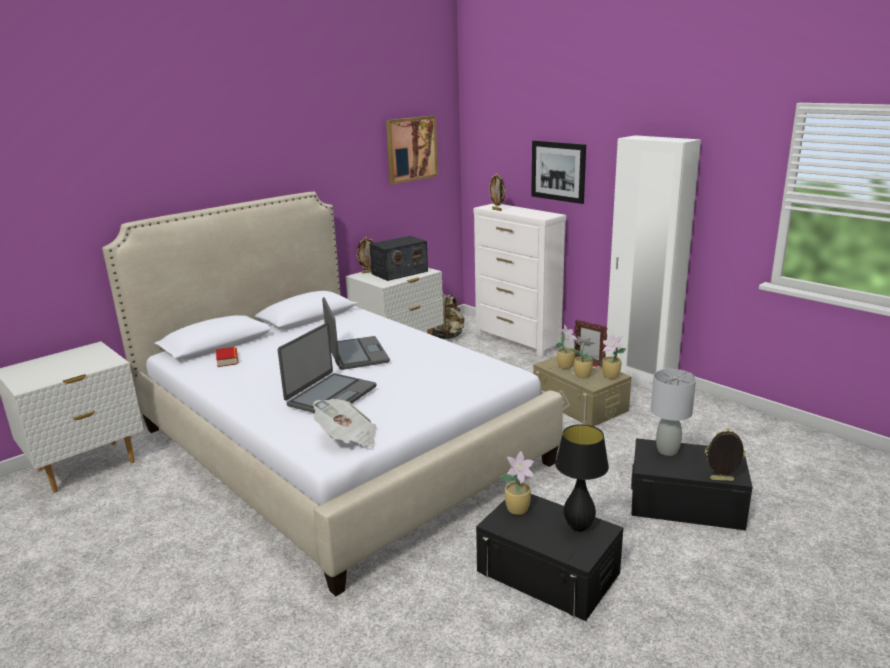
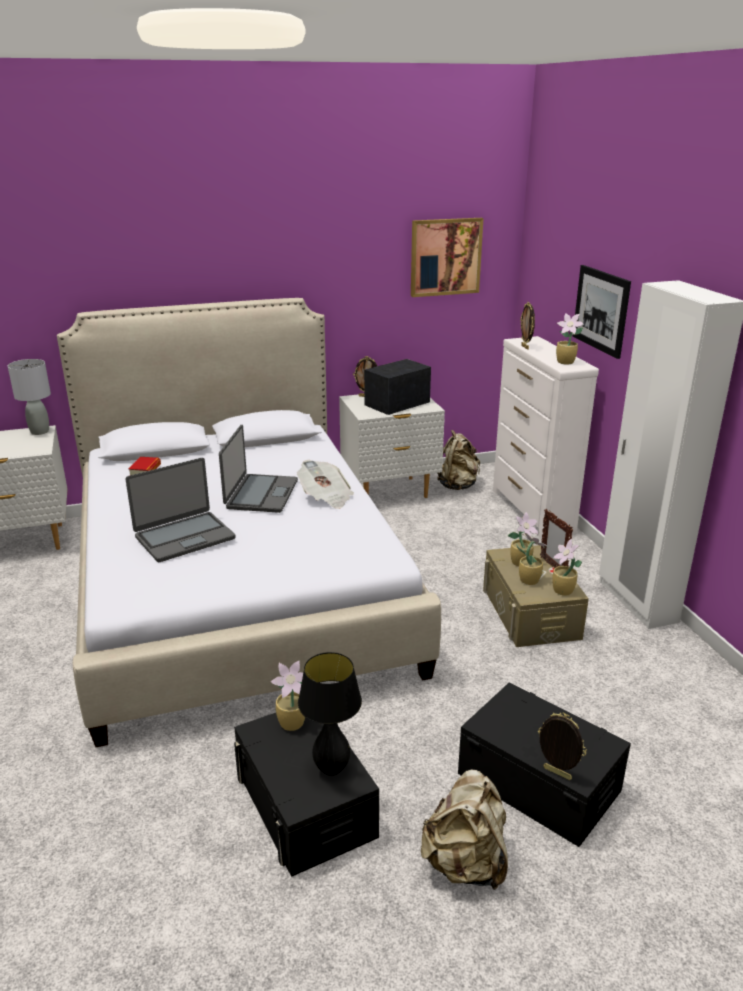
camera: 25 degrees right, 5 degrees up
newspaper [313,399,377,447] -> newspaper moved to [297,460,354,509]
radio [369,236,428,281] -> radio turned 150 degrees clockwise [364,359,431,415]
grey table lamp [651,369,696,456] -> grey table lamp moved to [8,359,51,435]
none -> beige backpack [421,770,508,890]
none -> potted plant [556,313,584,365]

